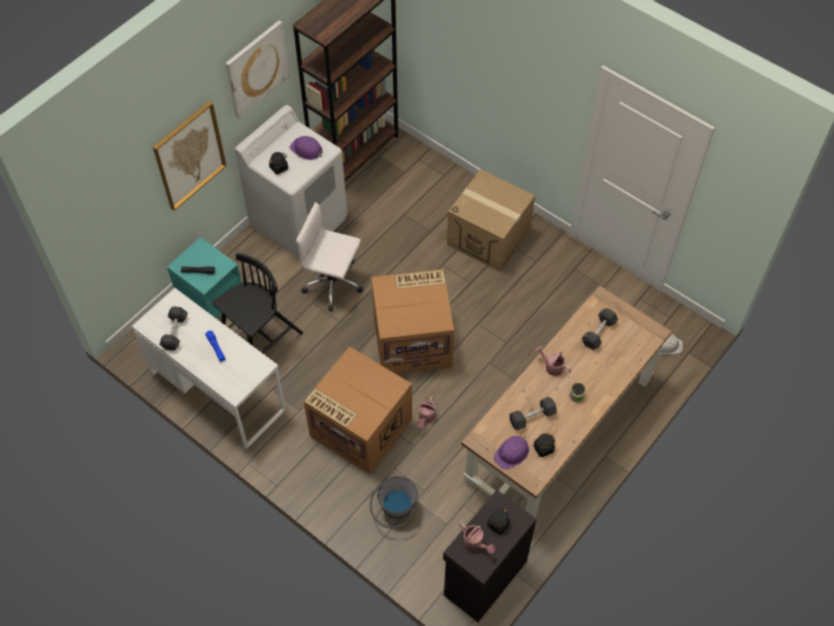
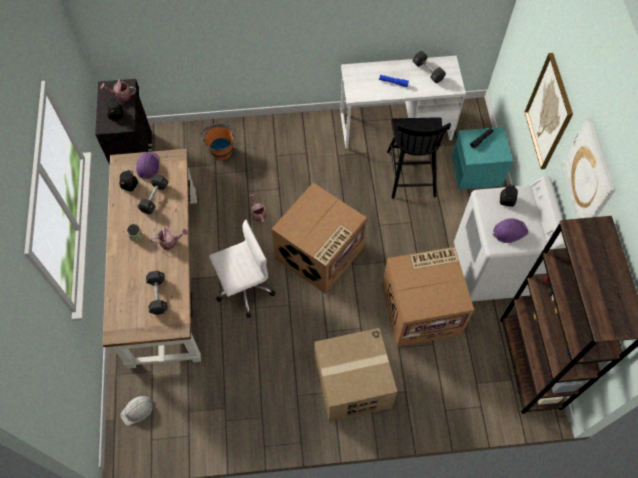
camera: 135 degrees right, 5 degrees up
white office chair [296,202,363,311] -> white office chair moved to [209,220,275,318]
cardboard box [304,346,412,474] -> cardboard box moved to [382,247,474,347]
grey bucket [370,476,418,528] -> orange bucket [200,124,235,160]

